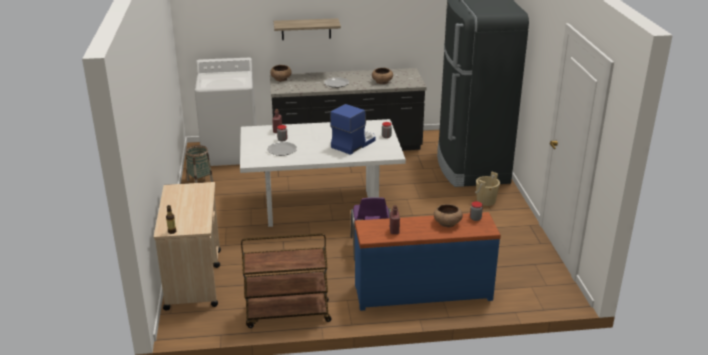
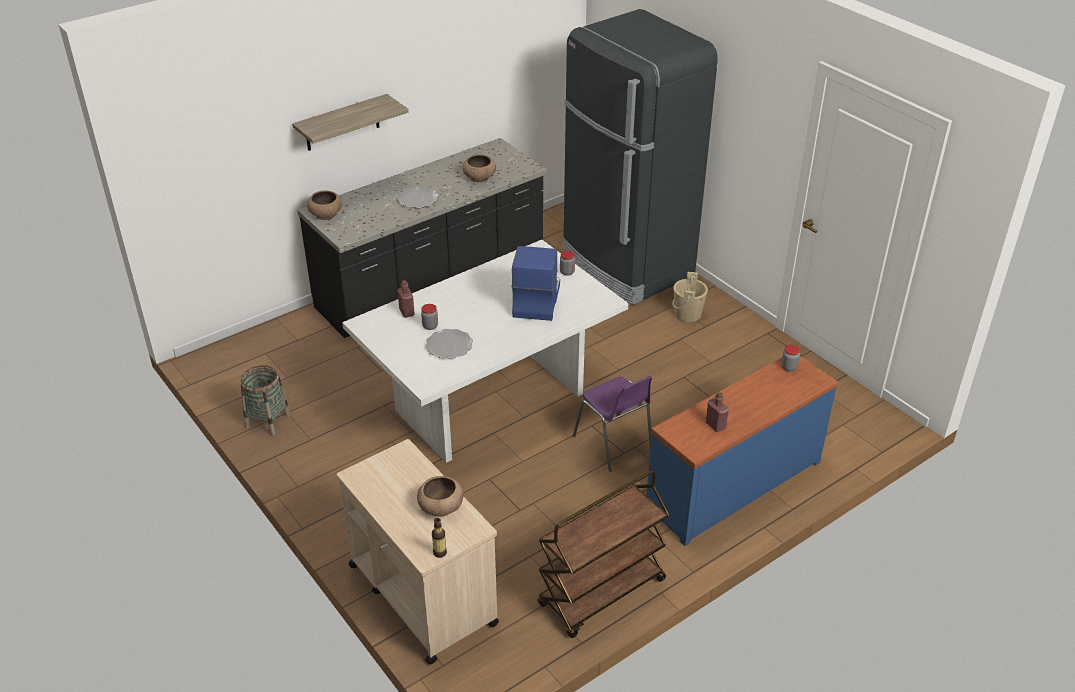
camera: 30 degrees left, 10 degrees up
white washing machine [195,58,256,166] -> none
brown bowl [434,204,463,227] -> brown bowl moved to [417,476,464,517]

